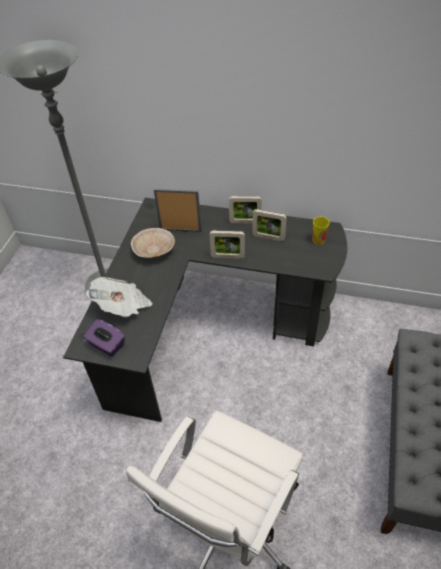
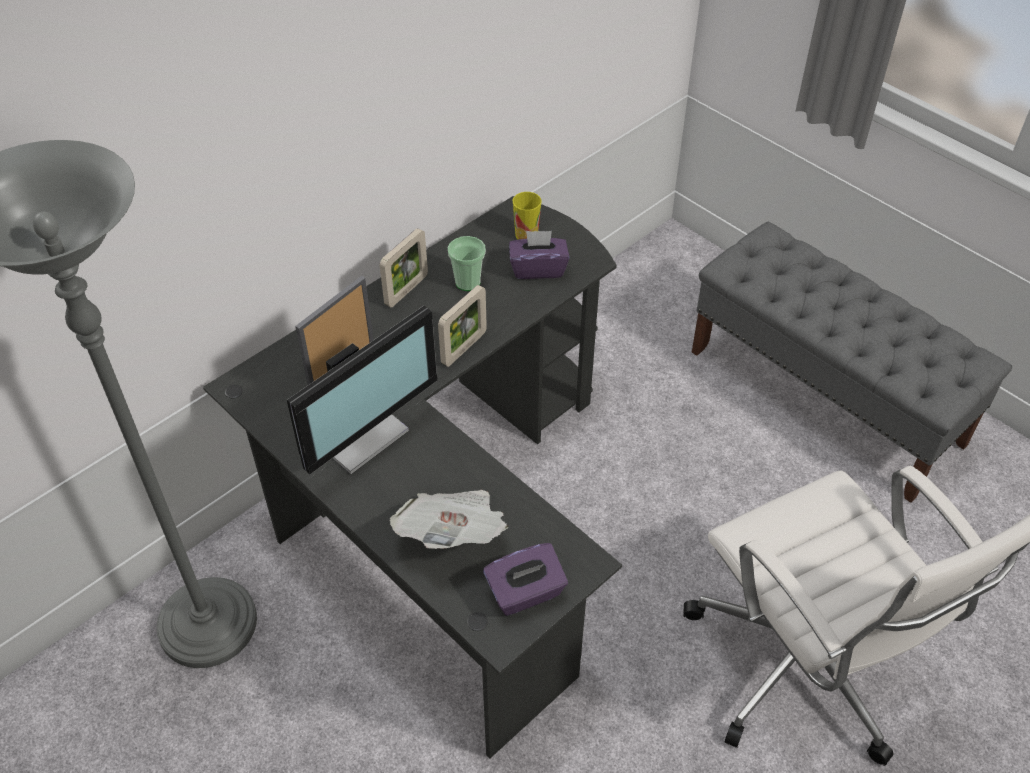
camera: 60 degrees left, 0 degrees up
beige bowl [131,228,175,258] -> monitor [287,306,437,474]
picture frame [253,209,287,241] -> cup [448,236,486,291]
none -> purple tissue box [509,231,569,279]

